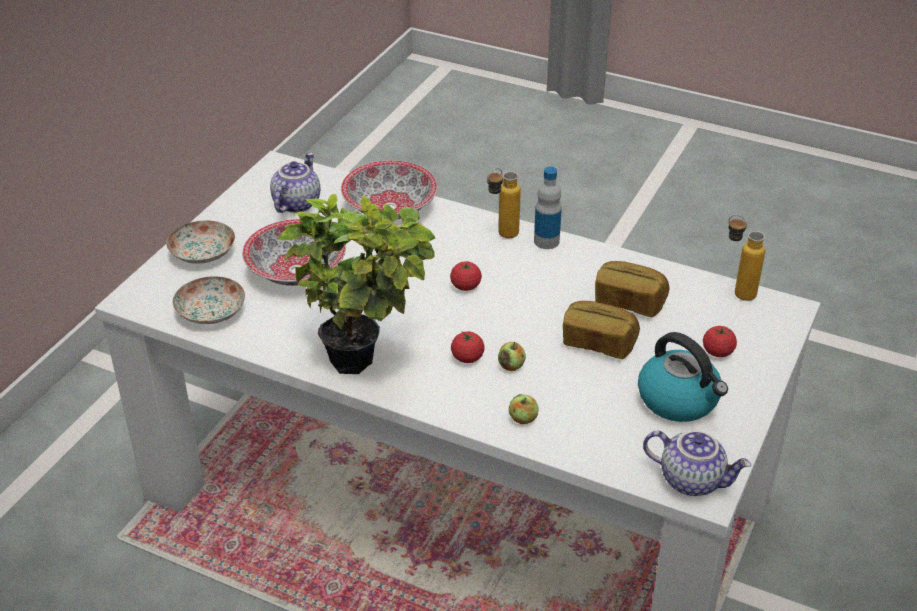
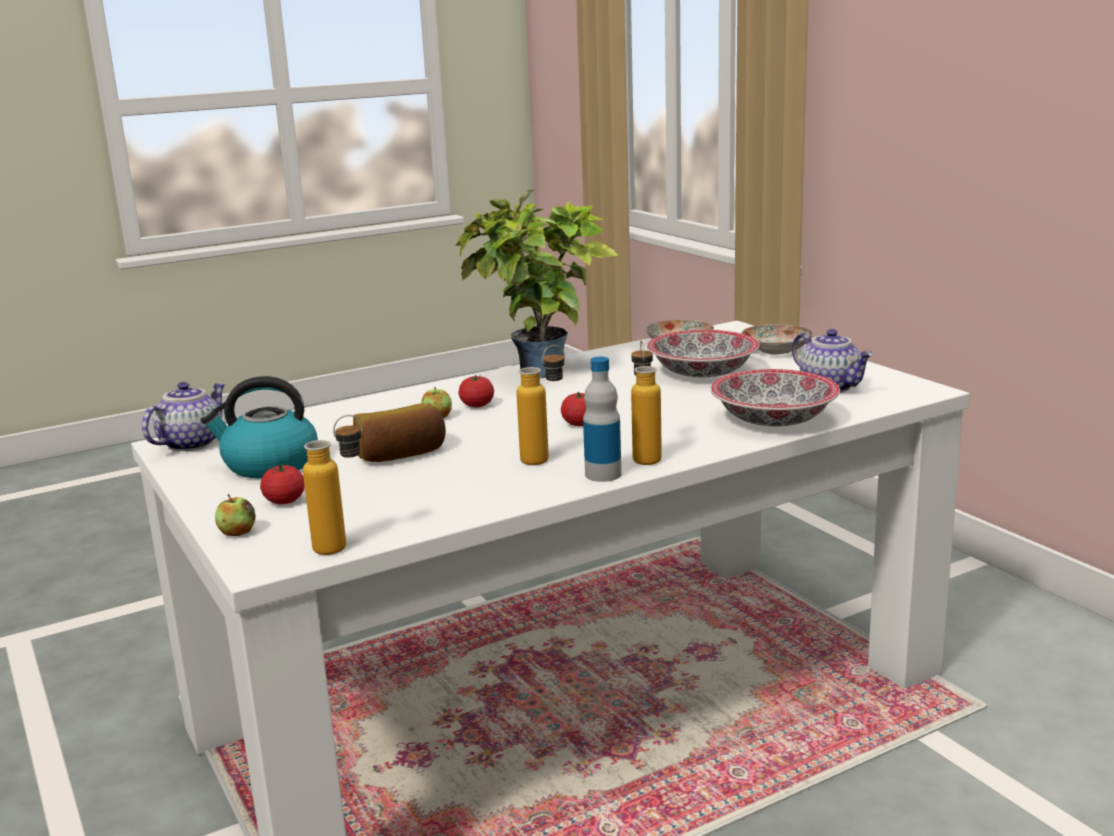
camera: 125 degrees right, 20 degrees down
apple [509,394,538,424] -> apple moved to [215,494,256,536]
bread [595,261,670,317] -> none
teapot [643,430,751,496] -> teapot turned 150 degrees clockwise [142,382,226,451]
none -> bottle [516,345,565,465]

